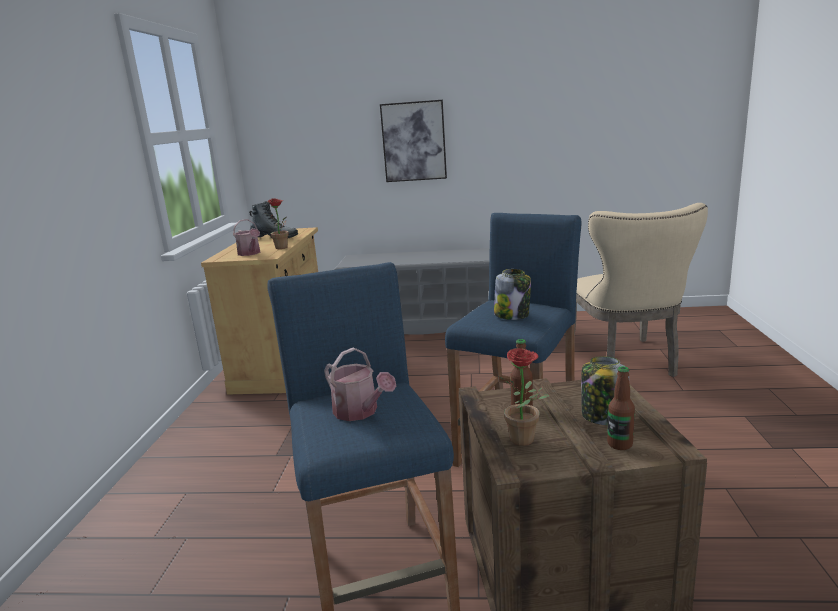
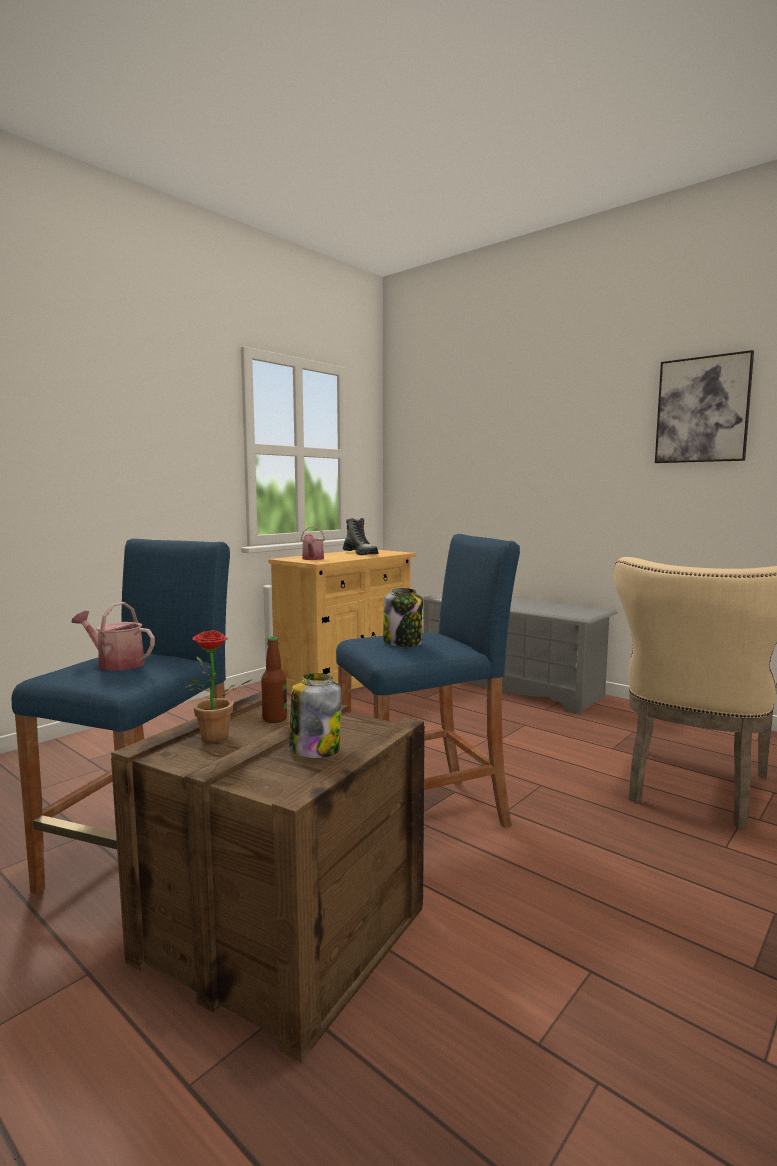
camera: 35 degrees right, 10 degrees down
potted plant [265,198,288,249] -> none
watering can [324,347,396,421] -> watering can turned 120 degrees clockwise [71,602,155,671]
picture [380,100,447,182] -> picture moved to [655,350,754,463]
bottle [607,366,635,450] -> none

